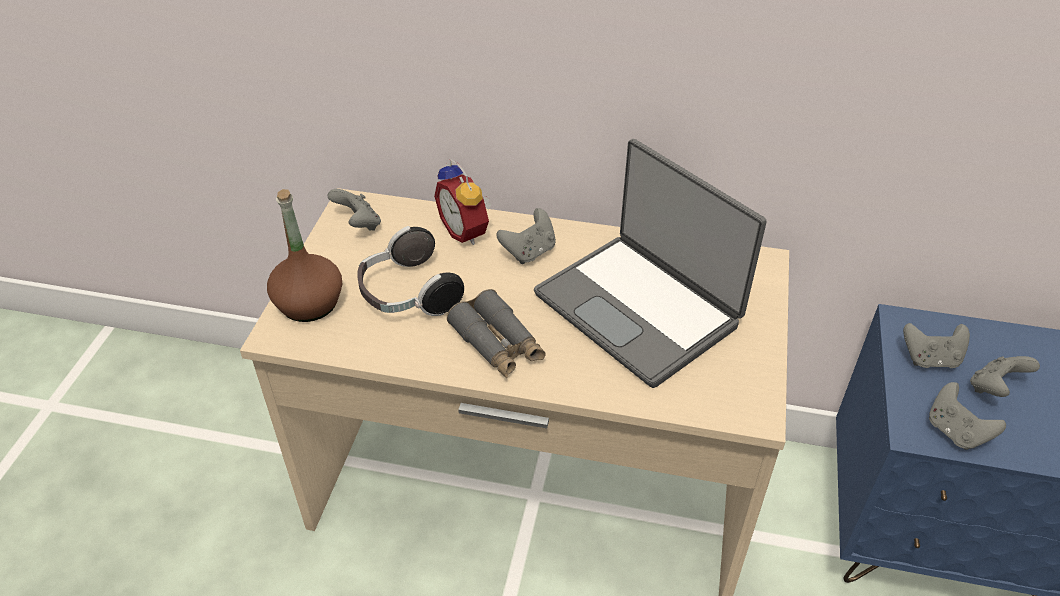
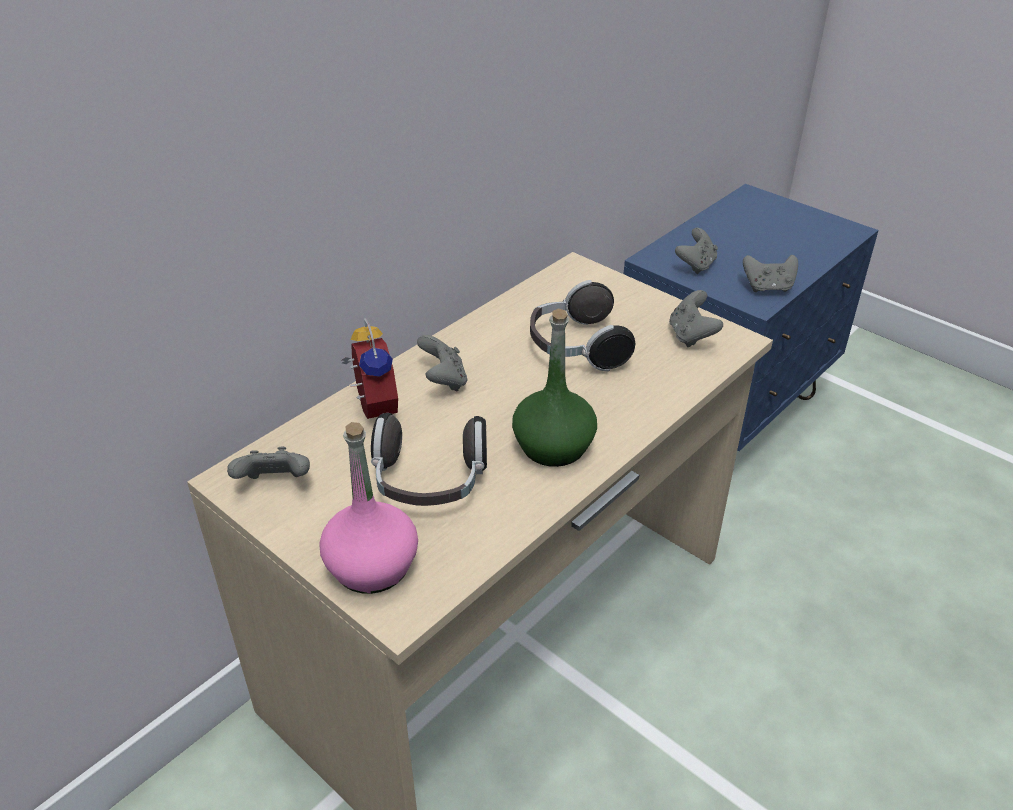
camera: 60 degrees left, 5 degrees down
brown bottle [267,189,342,322] -> pink bottle [319,422,418,594]
alarm clock [434,159,491,245] -> alarm clock turned 105 degrees counterclockwise [342,318,398,419]
grey binoculars [447,289,546,378] -> green bottle [512,309,597,467]
laptop [534,139,766,388] -> headphones [530,280,635,371]
grey game controller [970,356,1040,397] -> grey game controller moved to [669,290,723,347]

